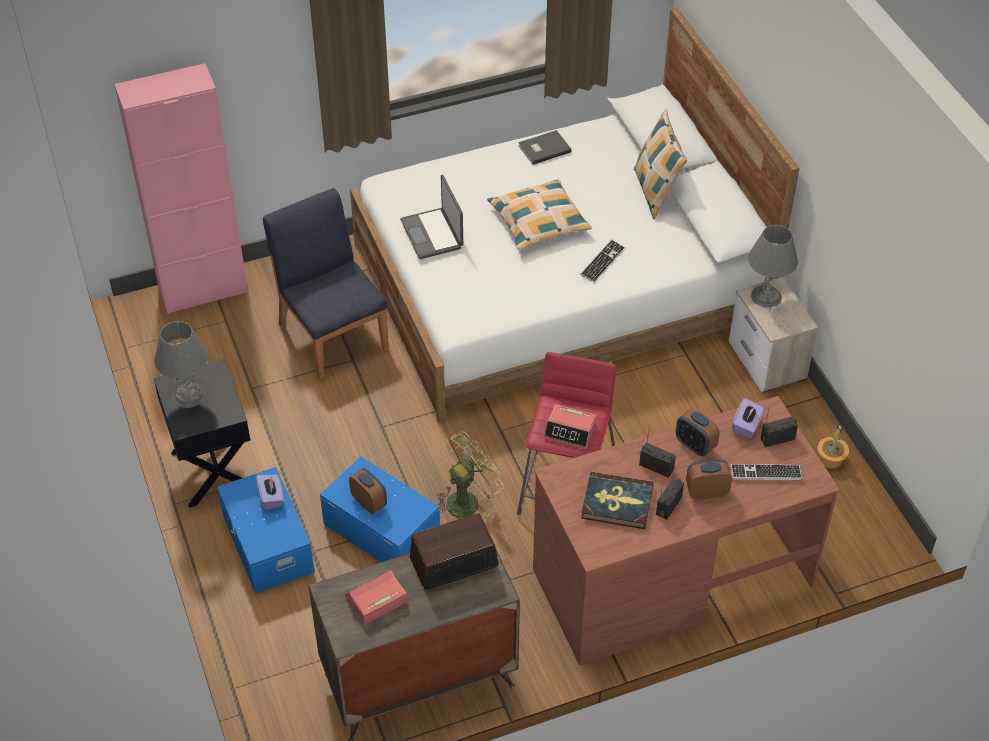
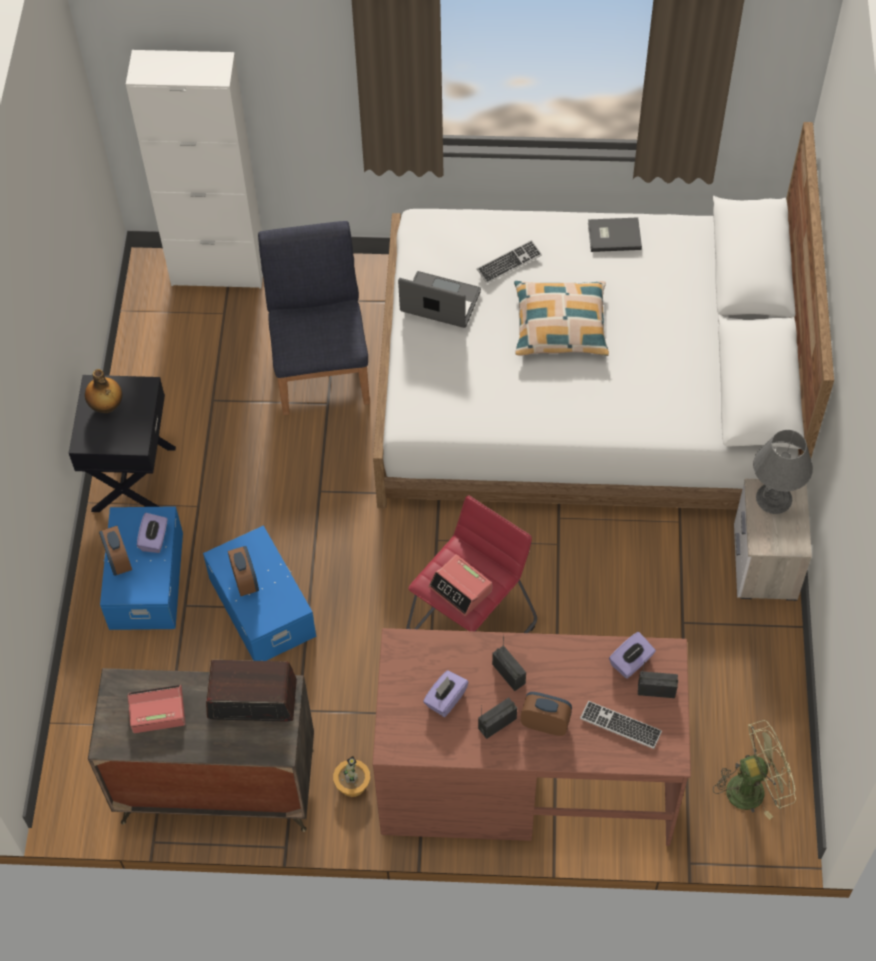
camera: 25 degrees right, 10 degrees up
pink cabinet [114,63,248,314] -> white cabinet [126,50,263,288]
grey table lamp [154,321,209,408] -> bottle [85,369,122,413]
laptop [400,175,463,259] -> laptop turned 105 degrees clockwise [398,271,481,328]
green fan [437,431,504,518] -> green fan moved to [713,720,796,820]
keyboard [580,239,626,283] -> keyboard moved to [477,240,542,283]
book [581,472,654,529] -> purple tissue box [423,670,469,717]
pillow [634,109,687,219] -> none
alarm clock [676,408,720,456] -> alarm clock moved to [99,526,132,576]
potted plant [817,423,849,469] -> potted plant moved to [333,756,370,797]

